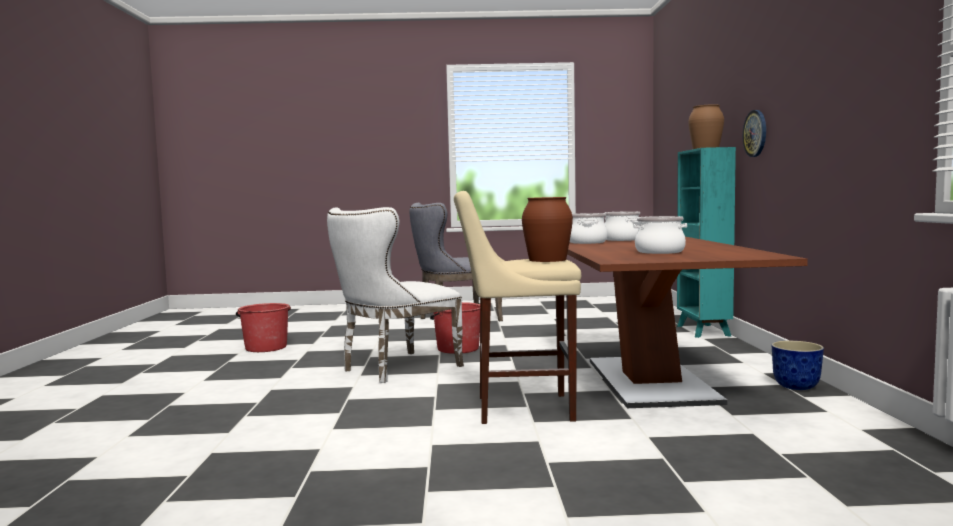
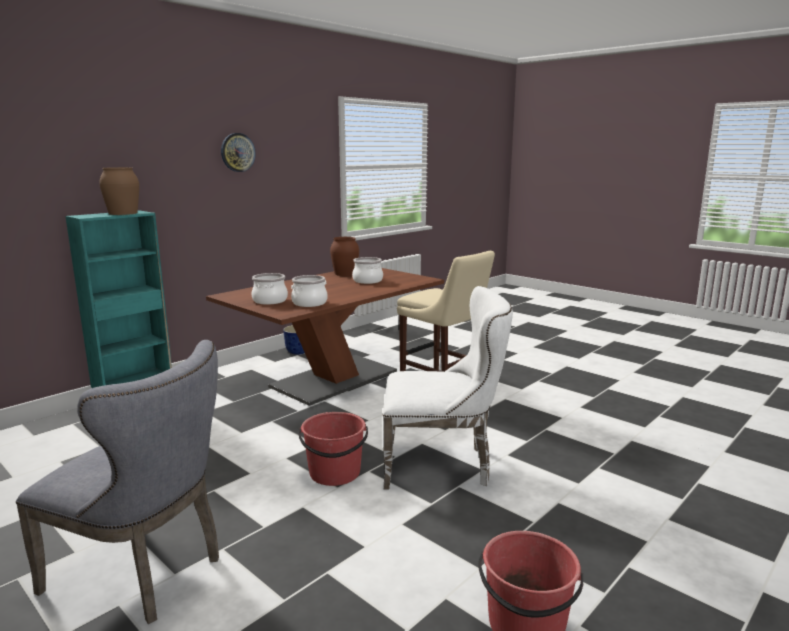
camera: 135 degrees left, 10 degrees up
brown vase [522,197,573,262] -> brown vase moved to [330,237,359,276]
wall clock [743,110,766,157] -> wall clock moved to [221,133,256,172]

